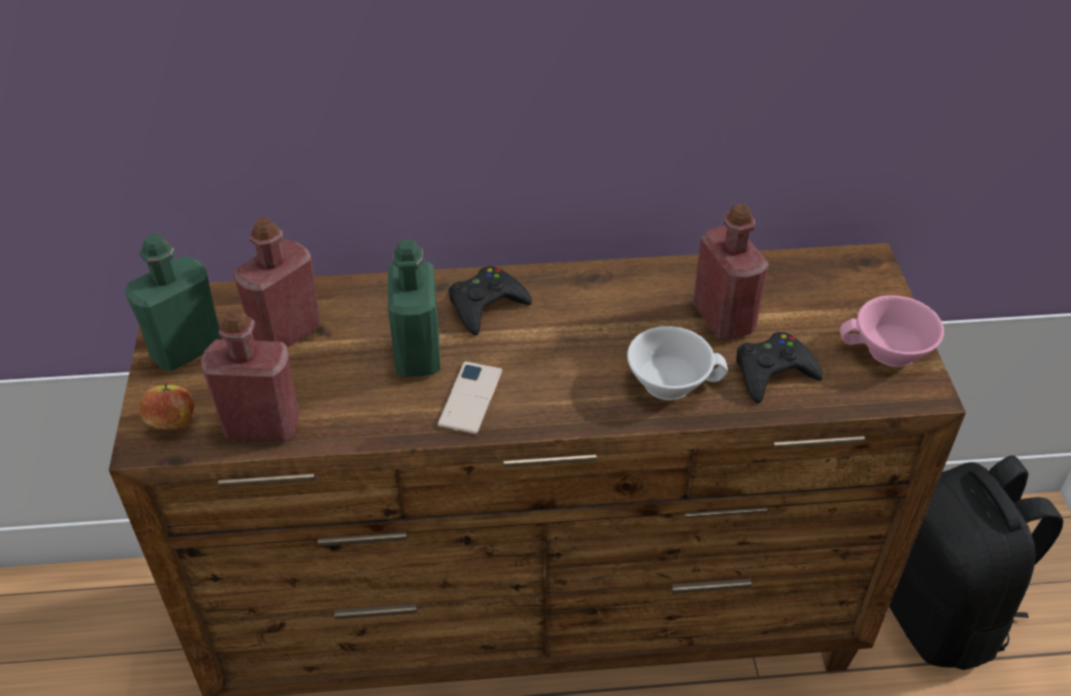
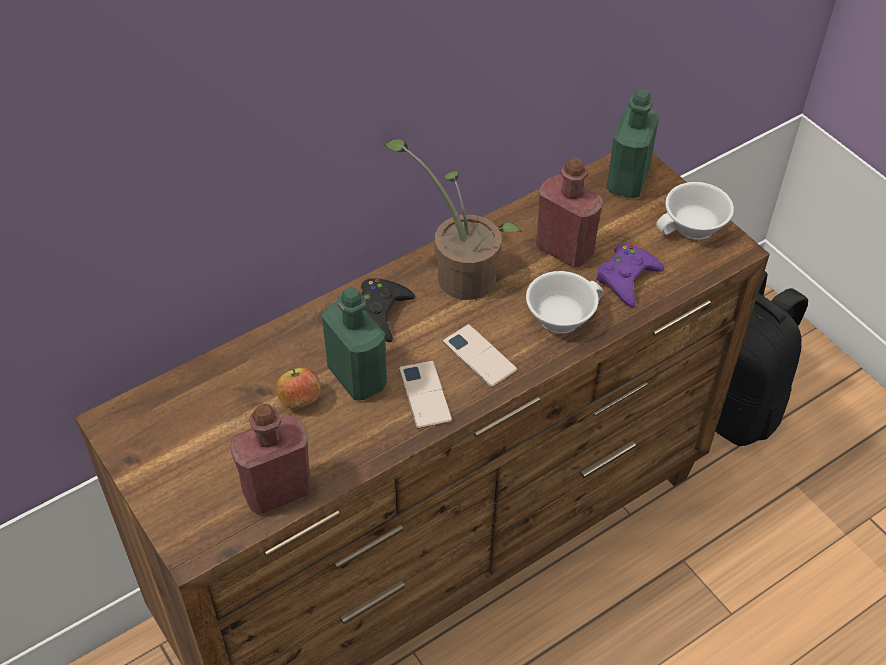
camera: 30 degrees left, 5 degrees up
green bottle [125,234,222,371] -> green bottle moved to [606,89,659,198]
apple [139,383,194,430] -> apple moved to [277,368,321,408]
red bottle [233,217,321,348] -> none
black game controller [736,332,823,403] -> purple game controller [596,244,664,307]
pink cup [840,295,944,367] -> white cup [656,182,734,240]
none -> potted plant [383,139,522,300]
none -> phone [443,324,517,388]

